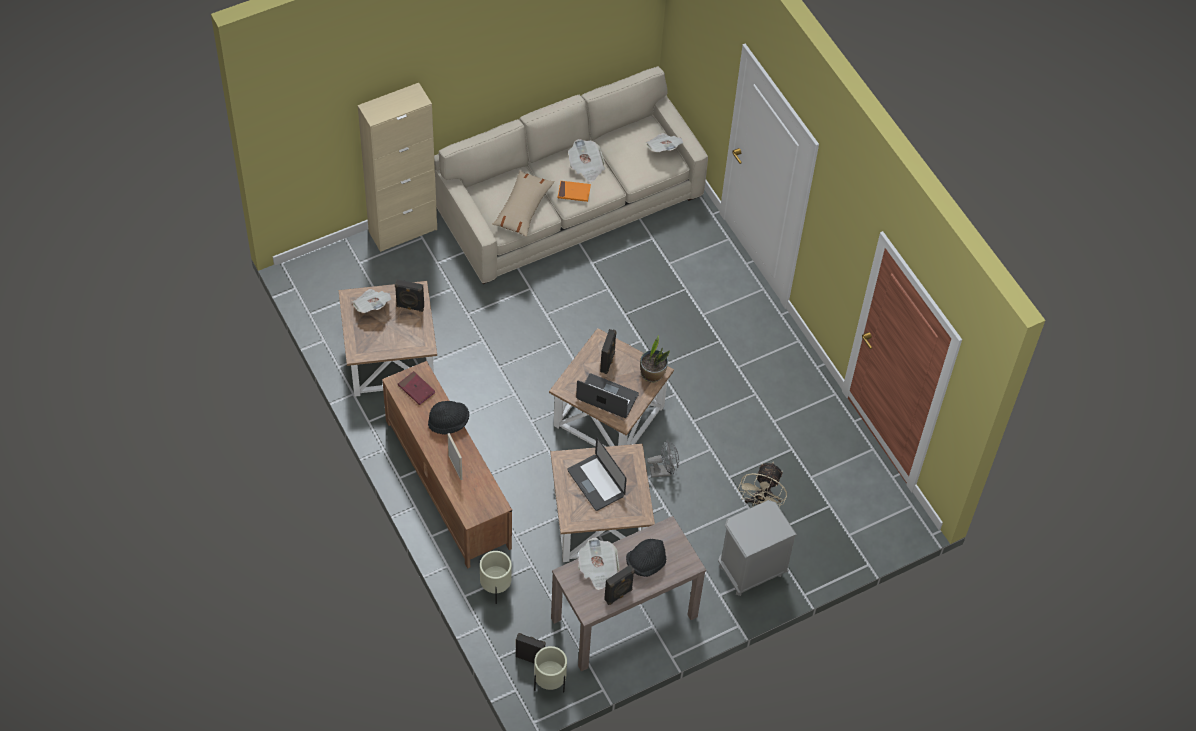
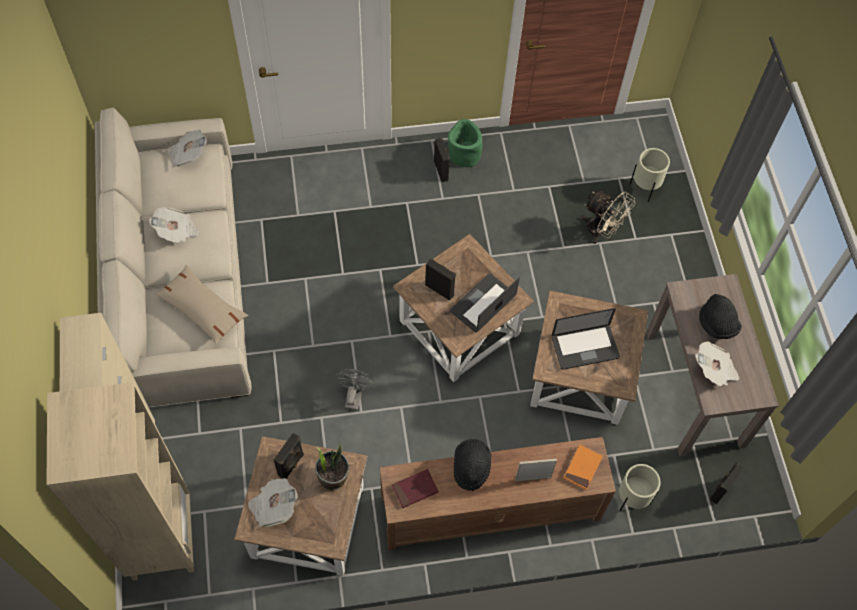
camera: 70 degrees left, 5 degrees up
beige planter [534,646,567,692] -> beige planter moved to [630,148,670,202]
orange book [558,181,591,202] -> orange book moved to [563,445,603,490]
black speaker [604,565,635,605] -> black speaker moved to [434,138,450,182]
potted plant [640,335,670,383] -> potted plant moved to [316,443,349,491]
grey fan [647,440,679,478] -> grey fan moved to [336,369,374,410]
grey nightstand [718,500,797,596] -> none
none -> beige bookcase [47,382,194,581]
none -> green planter [448,119,483,167]

